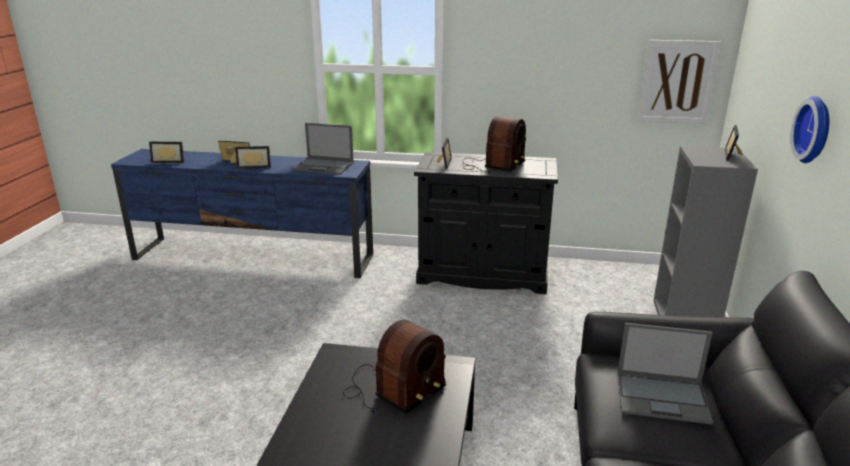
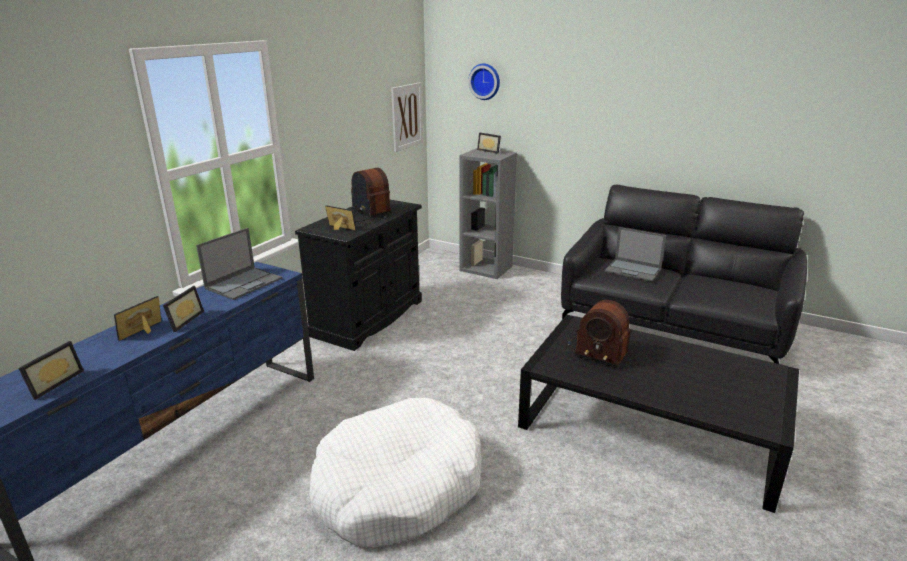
camera: 70 degrees left, 0 degrees up
radio [343,319,446,414] -> radio turned 150 degrees clockwise [567,300,630,368]
laptop [617,323,713,425] -> laptop turned 90 degrees clockwise [604,227,666,282]
wall clock [790,96,829,163] -> wall clock moved to [468,64,500,100]
none -> white dog bed [309,398,482,547]

